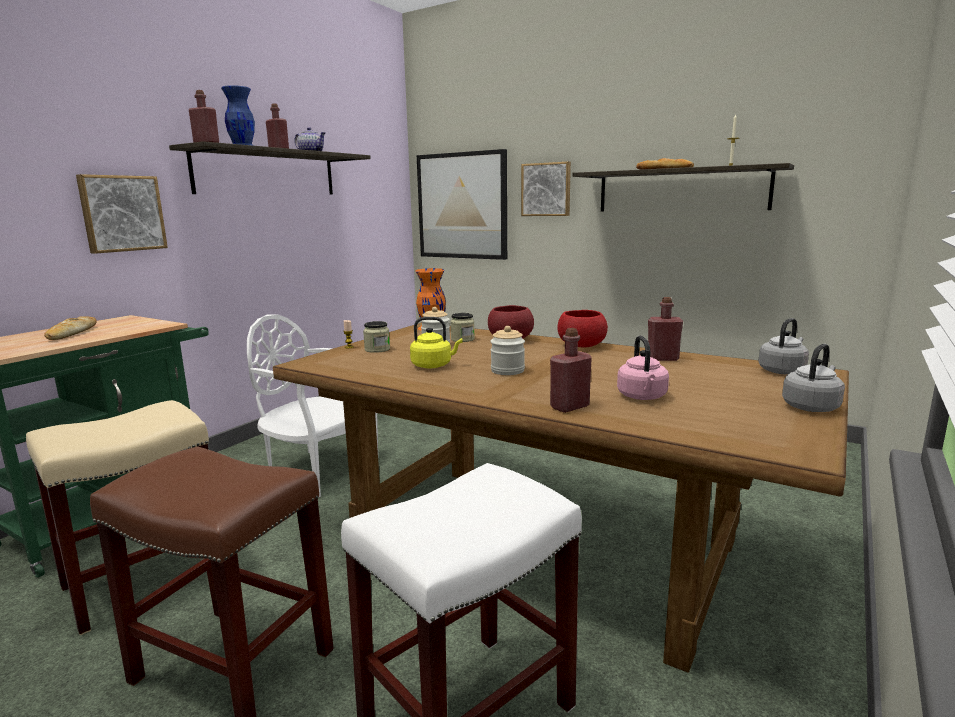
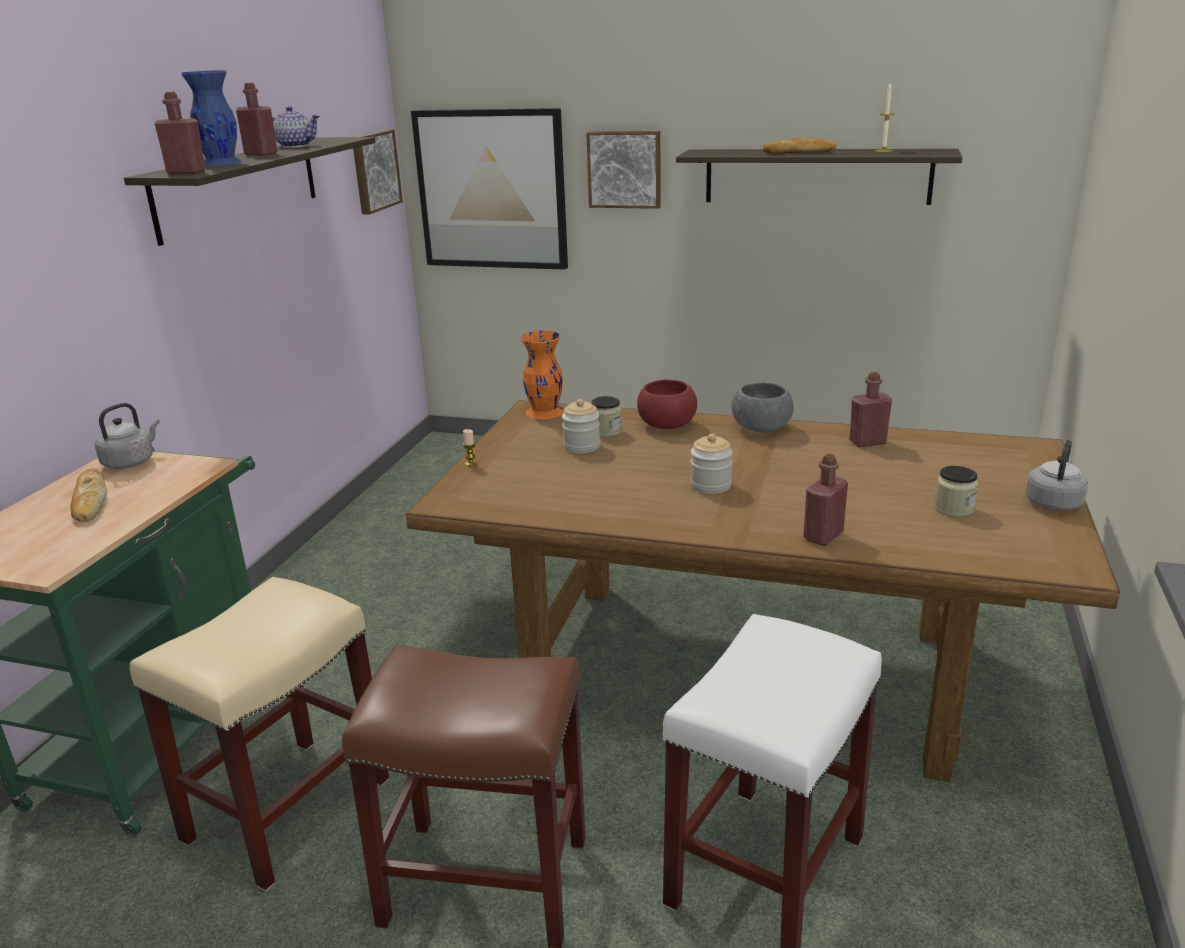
camera: 15 degrees left, 10 degrees up
picture [76,174,168,254] -> picture moved to [353,130,403,214]
white chair [247,314,378,498] -> none
jar [363,321,390,353] -> jar moved to [934,466,978,517]
yellow kettle [410,317,463,368] -> none
red bowl [557,310,608,347] -> grey bowl [731,382,794,433]
pink kettle [617,335,669,400] -> none
grey kettle [758,318,809,374] -> grey kettle moved to [95,403,160,469]

